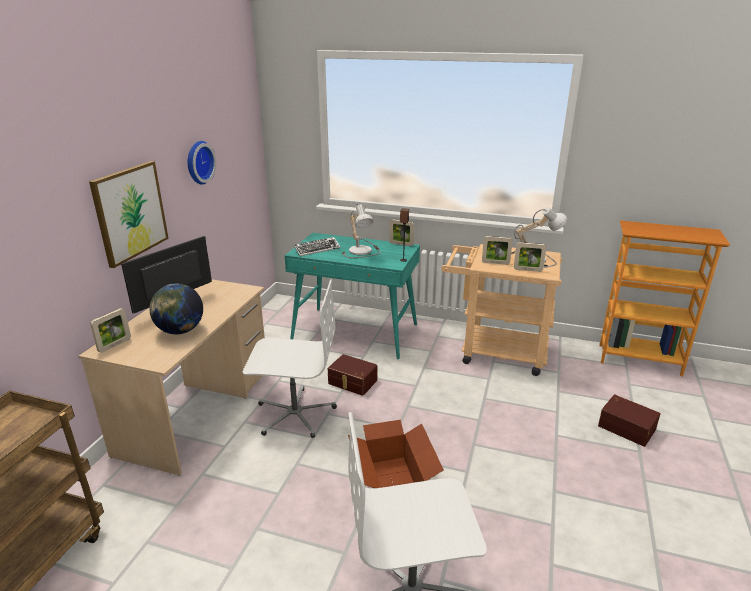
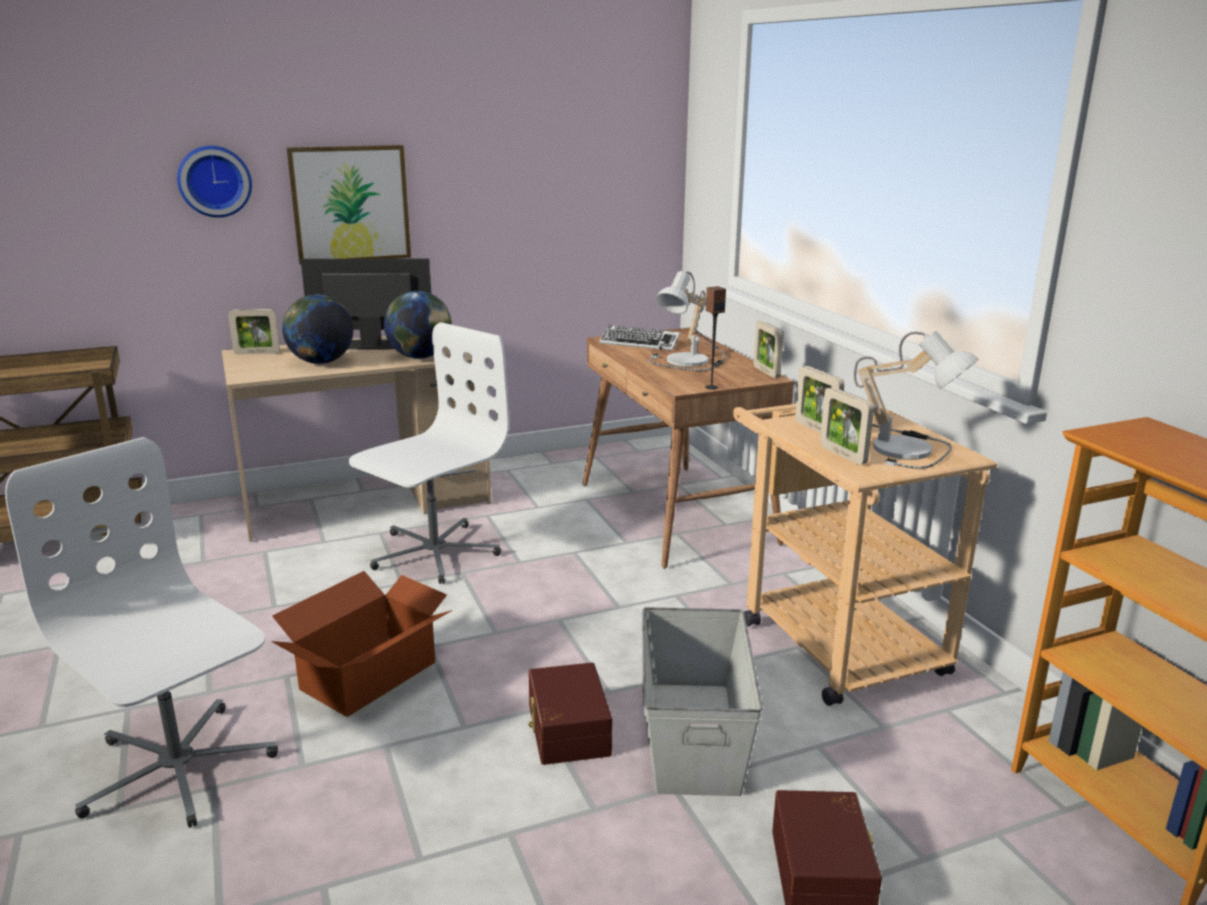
camera: 50 degrees right, 5 degrees down
wall clock [188,141,216,185] -> wall clock moved to [177,146,252,217]
white office chair [243,279,337,438] -> white office chair turned 105 degrees counterclockwise [349,322,509,584]
turquoise desk [284,233,420,359] -> brown desk [582,328,794,569]
brown storage box [328,354,377,396] -> brown storage box moved to [528,663,612,765]
none -> globe [384,291,452,359]
none -> grey storage box [642,607,763,796]

